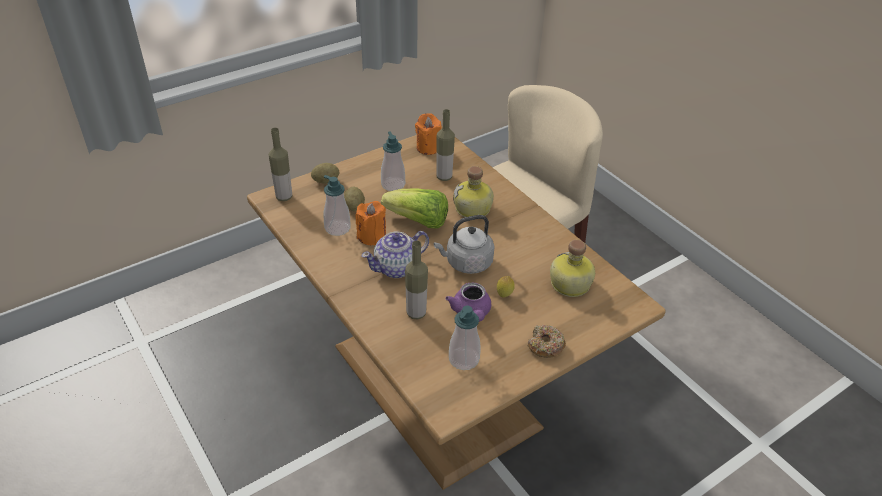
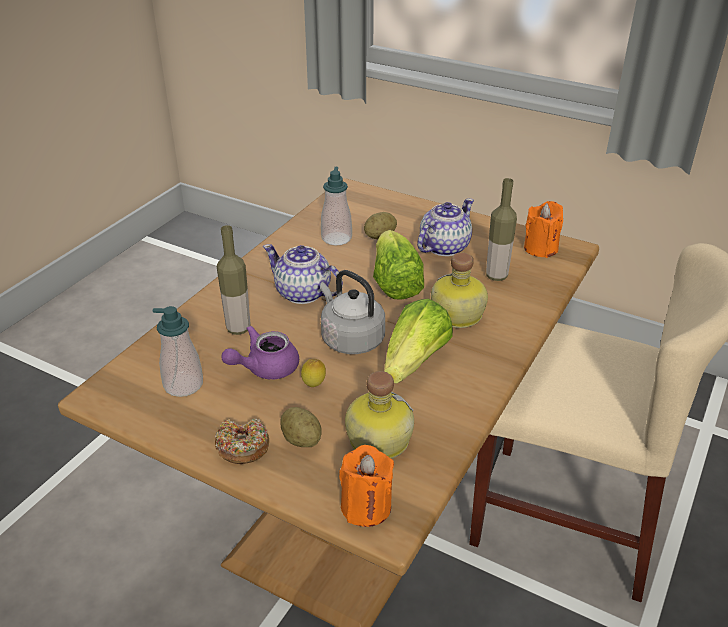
camera: 65 degrees right, 5 degrees down
bottle [269,128,292,201] -> none
potato [311,163,339,184] -> potato moved to [280,407,321,447]
orange candle [356,201,386,245] -> orange candle moved to [339,445,394,527]
soap dispenser [381,131,405,191] -> teapot [417,198,474,256]
none -> lettuce [384,299,453,384]

